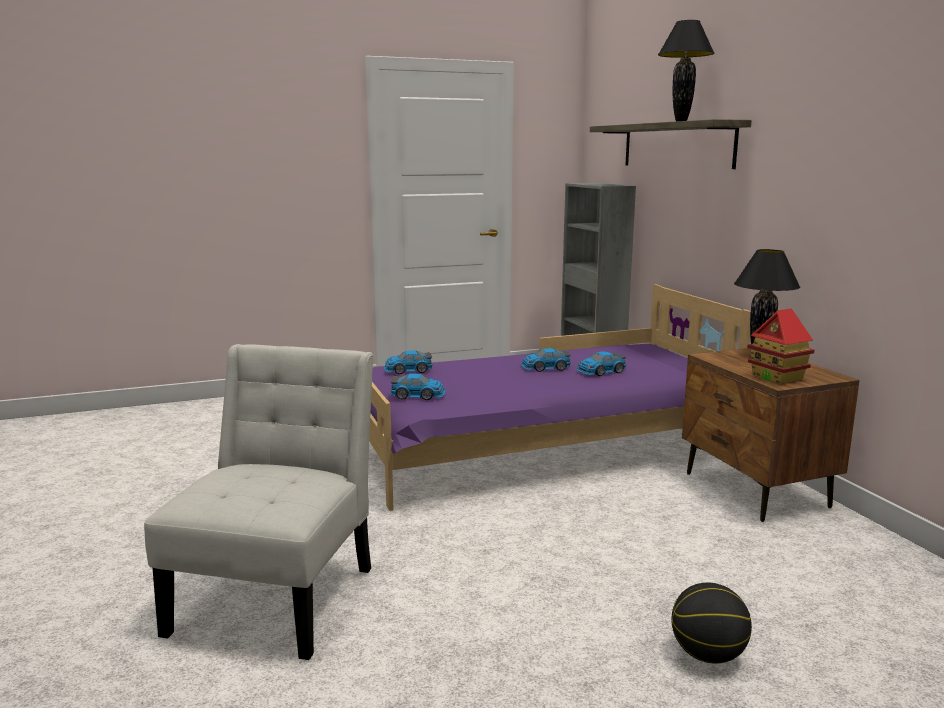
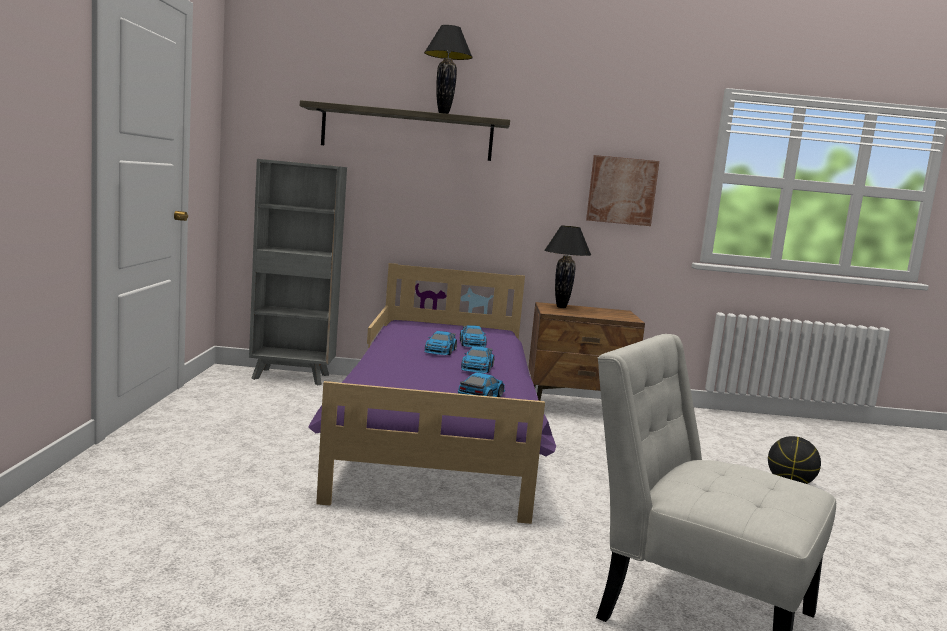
camera: 70 degrees left, 5 degrees down
toy car [384,350,433,374] -> toy car moved to [461,346,494,373]
toy house [747,309,815,384] -> none
none -> picture [586,155,659,226]

